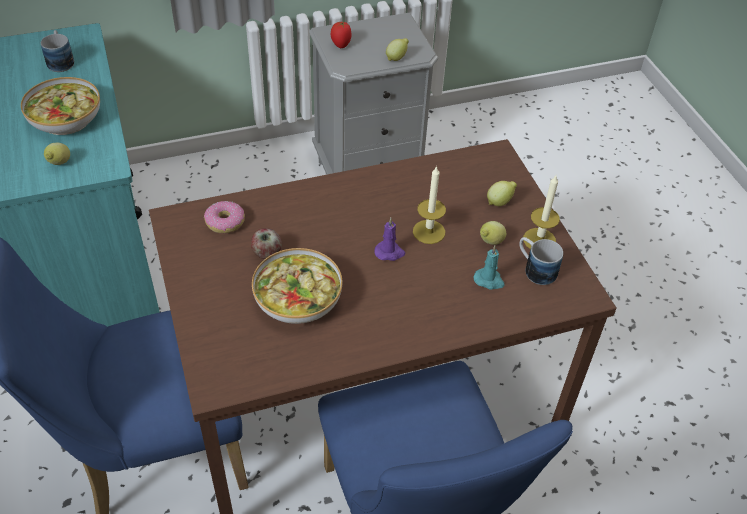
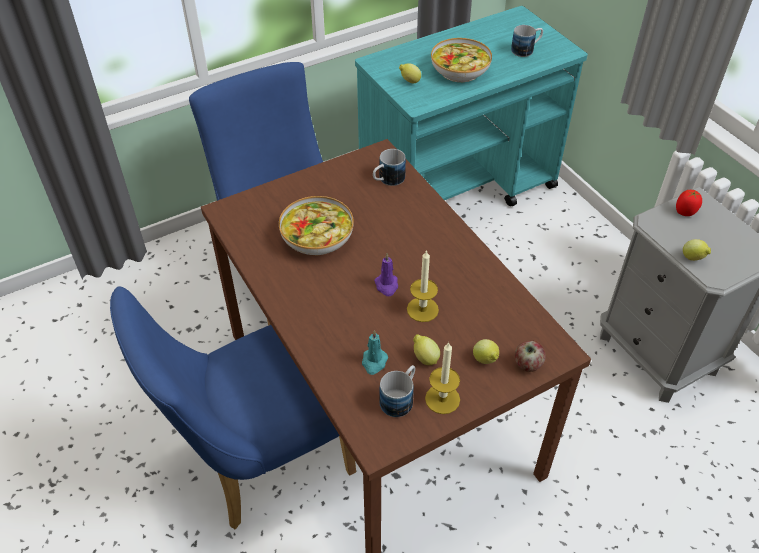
camera: 80 degrees right, 0 degrees up
donut [204,201,245,233] -> mug [373,149,406,186]
apple [251,228,282,259] -> apple moved to [515,341,546,372]

